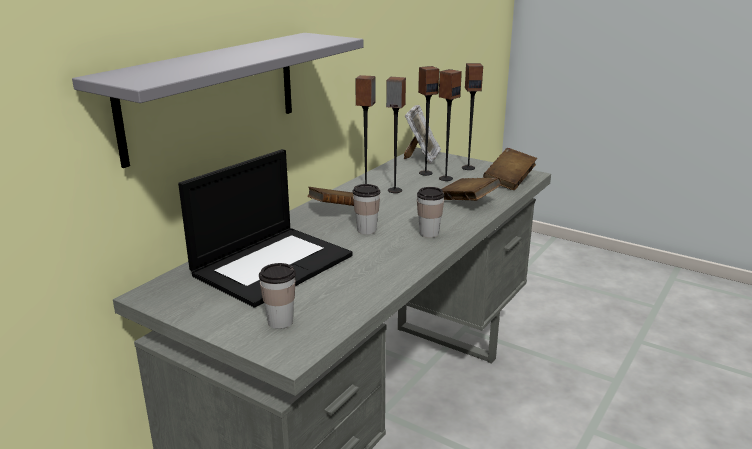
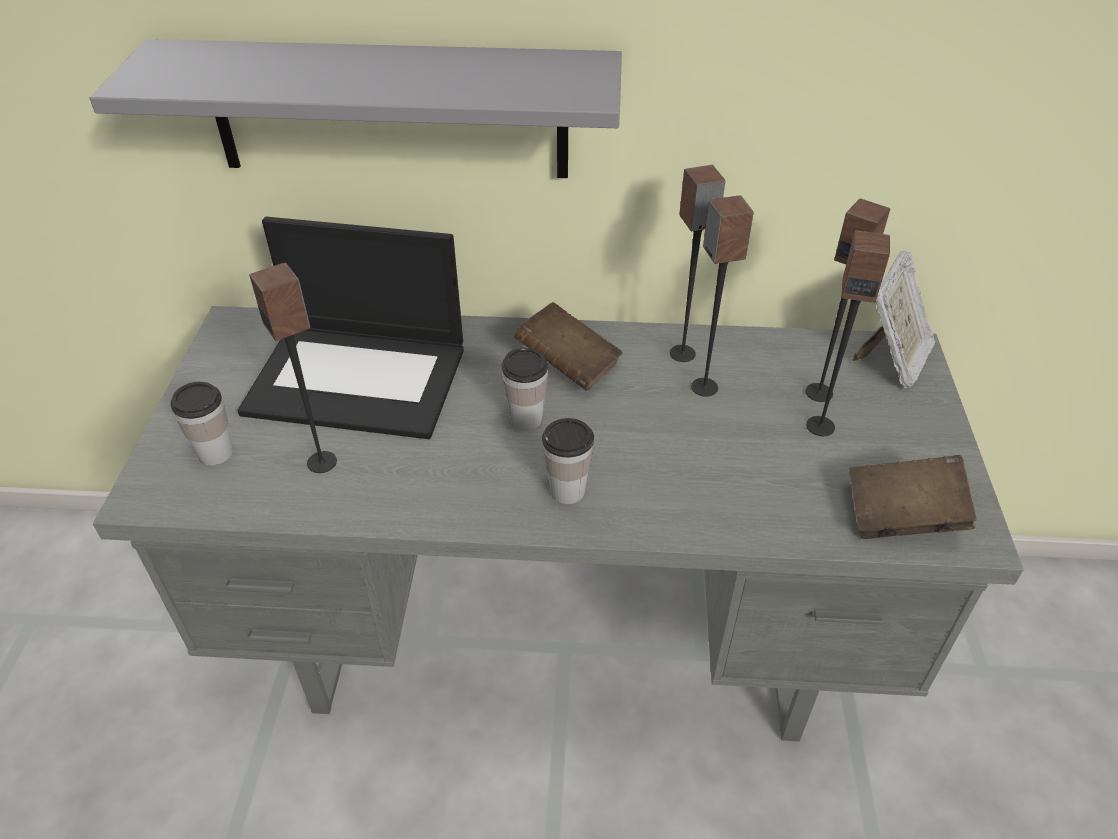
camera: 60 degrees right, 20 degrees up
picture frame [404,105,441,163] -> picture frame turned 45 degrees counterclockwise [852,251,935,388]
brown book [442,178,501,201] -> none
speaker [462,63,483,170] -> speaker moved to [249,263,337,473]

